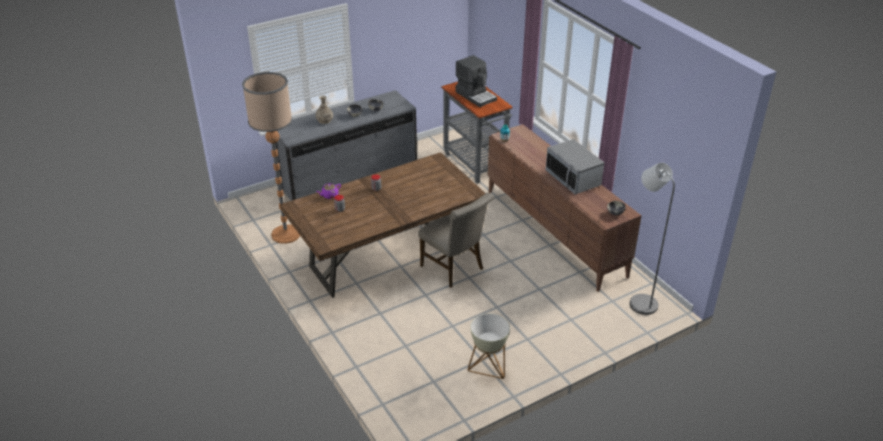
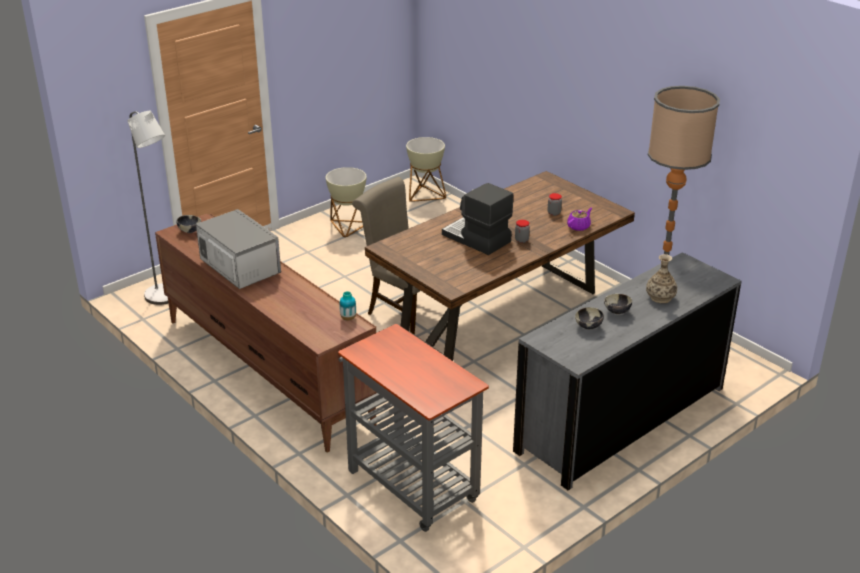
camera: 170 degrees right, 5 degrees down
coffee machine [455,55,497,107] -> coffee machine moved to [442,183,513,255]
none -> planter [406,137,446,202]

